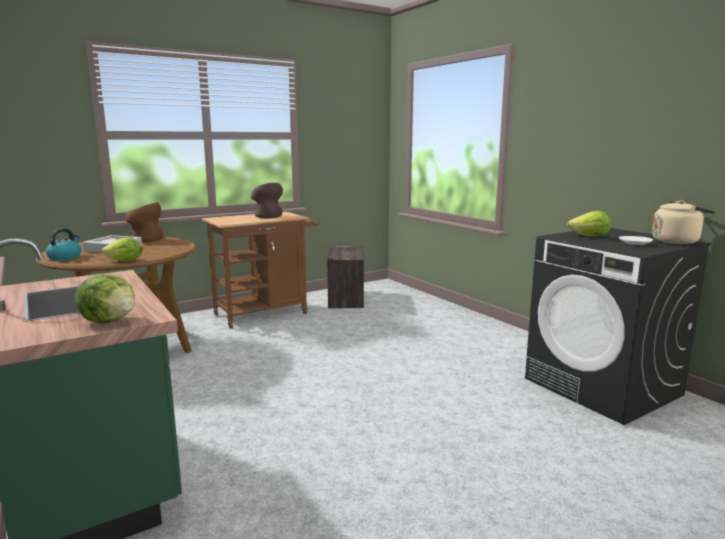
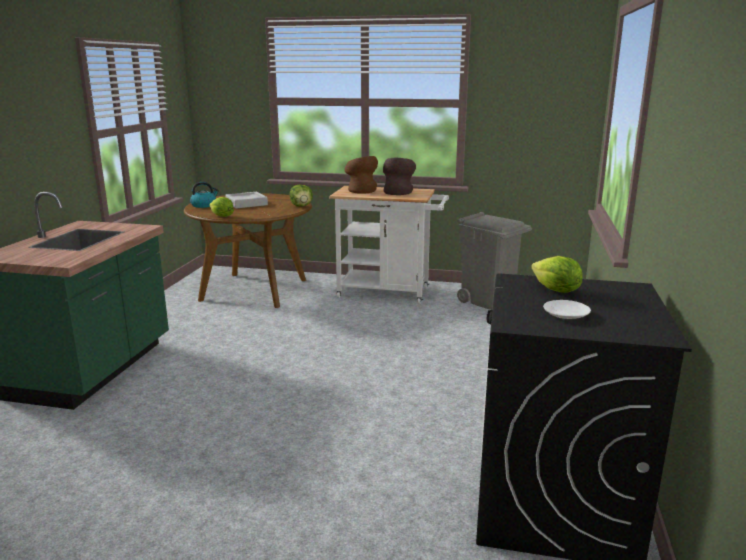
camera: 45 degrees right, 5 degrees up
lettuce [76,274,135,324] -> lettuce moved to [290,185,313,207]
brown vase [125,202,163,242] -> brown vase moved to [344,156,378,194]
brown cart [202,212,320,329] -> white cart [329,186,449,304]
crate [327,247,364,308] -> grey trash can [457,212,532,310]
beige kettle [652,200,715,244] -> none

